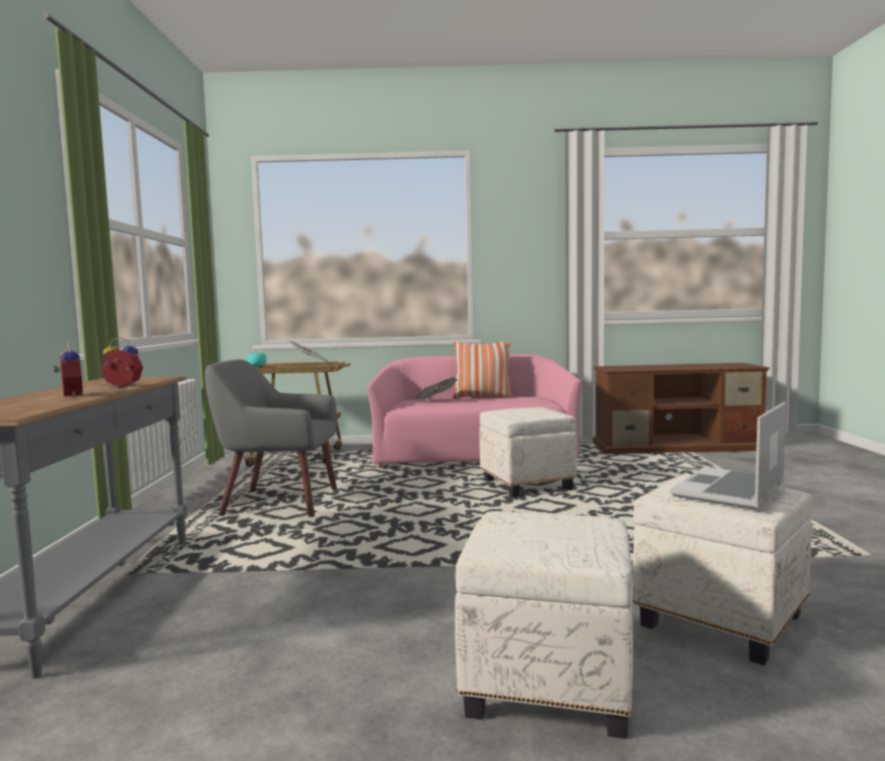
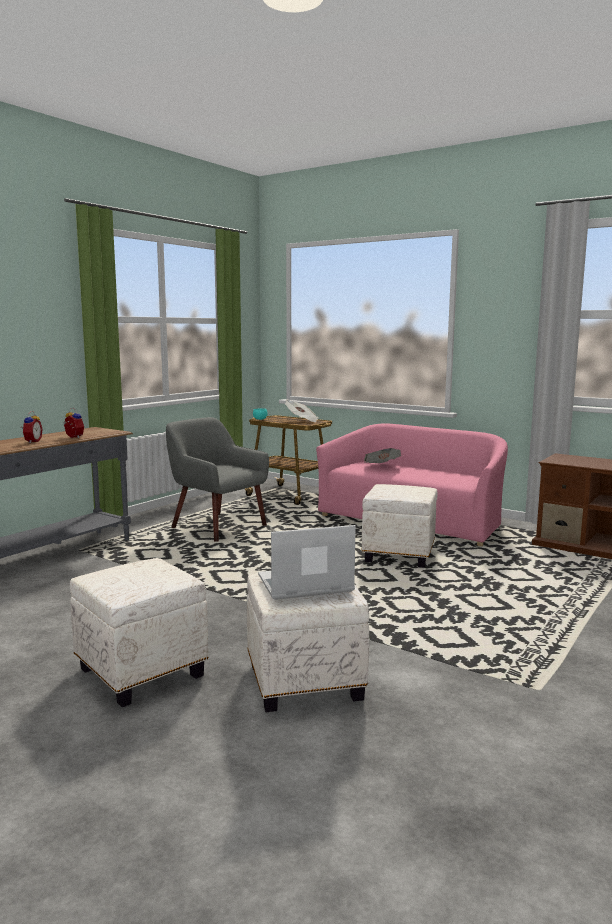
camera: 35 degrees right, 5 degrees up
pillow [453,341,512,399] -> none

